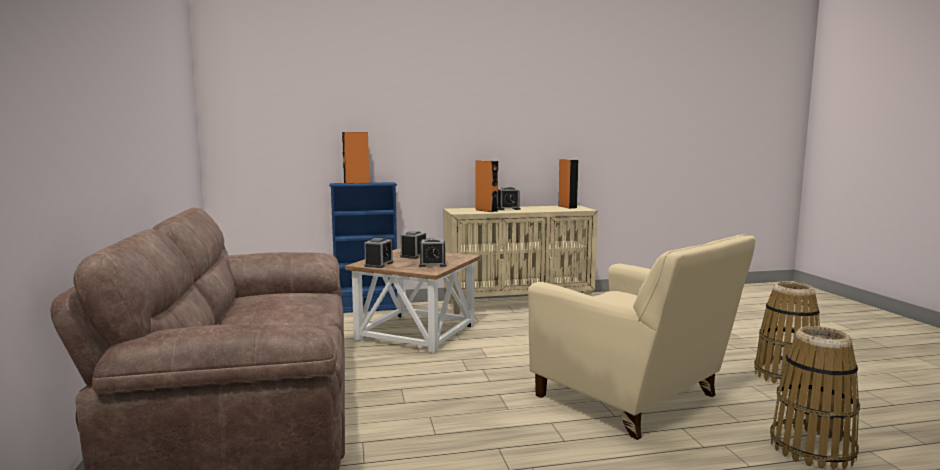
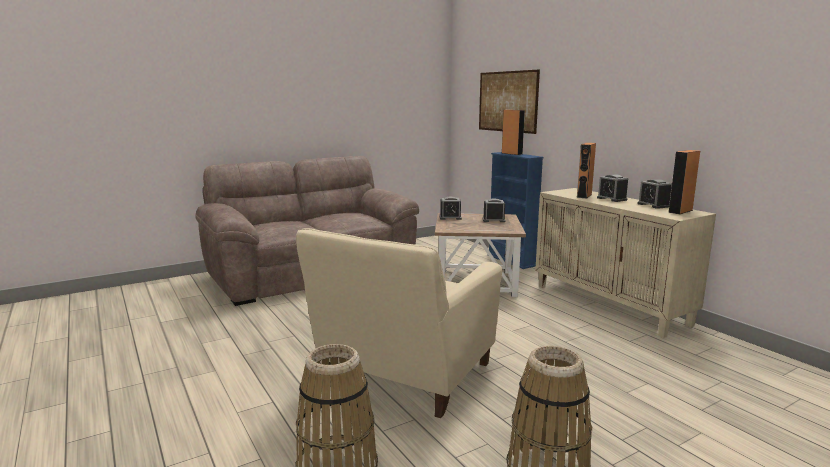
camera: 70 degrees right, 5 degrees up
alarm clock [419,238,446,267] -> alarm clock moved to [637,179,672,209]
none -> picture [479,69,540,134]

